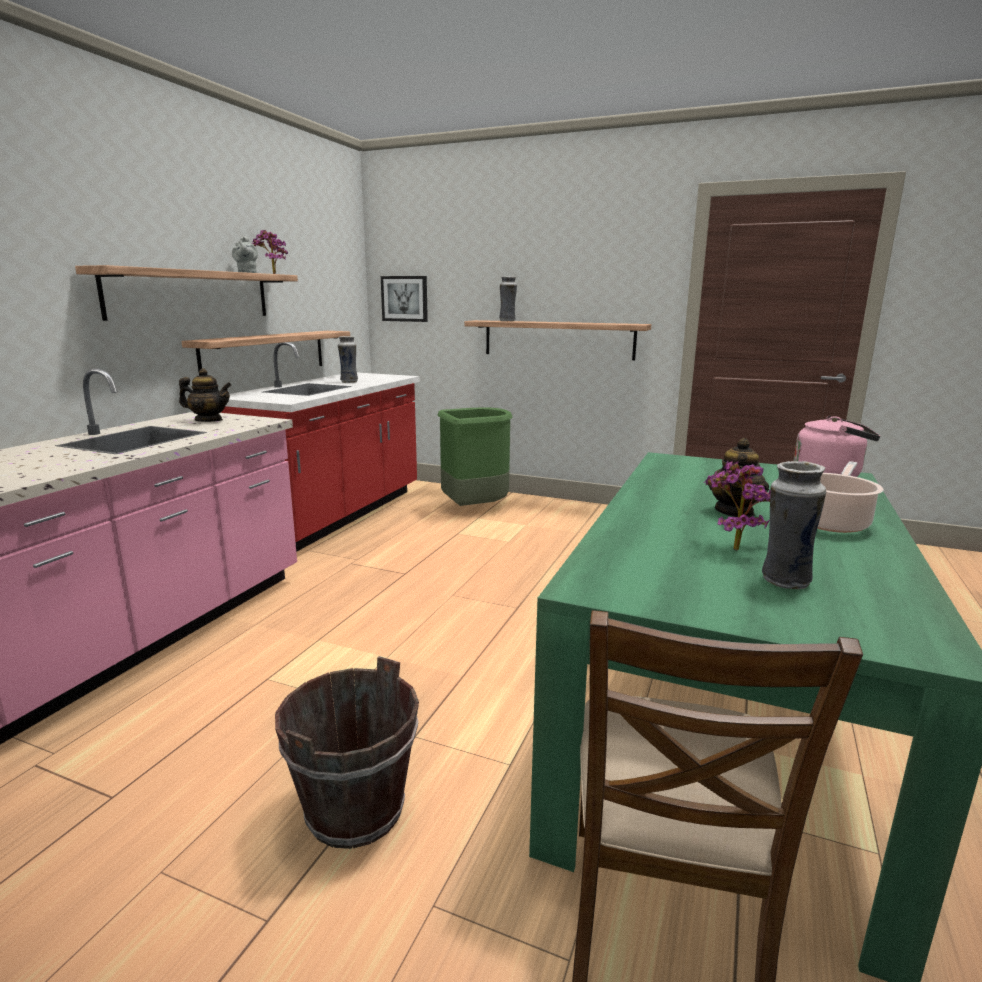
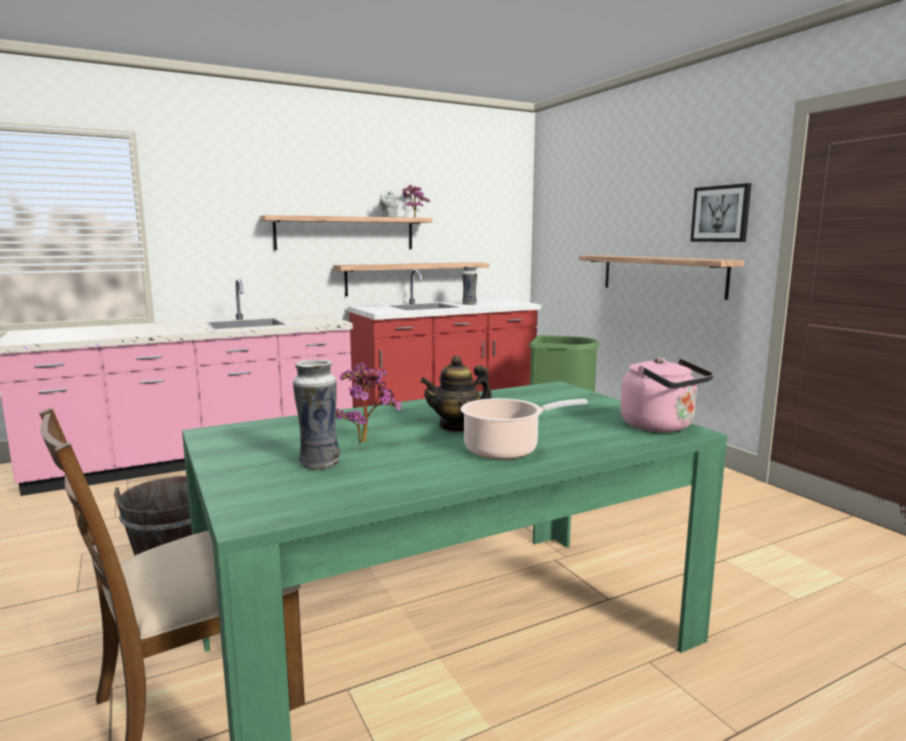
camera: 40 degrees right, 5 degrees down
teapot [179,368,232,422] -> none
picture [381,276,428,322] -> picture moved to [690,183,751,242]
vase [499,276,517,321] -> none

